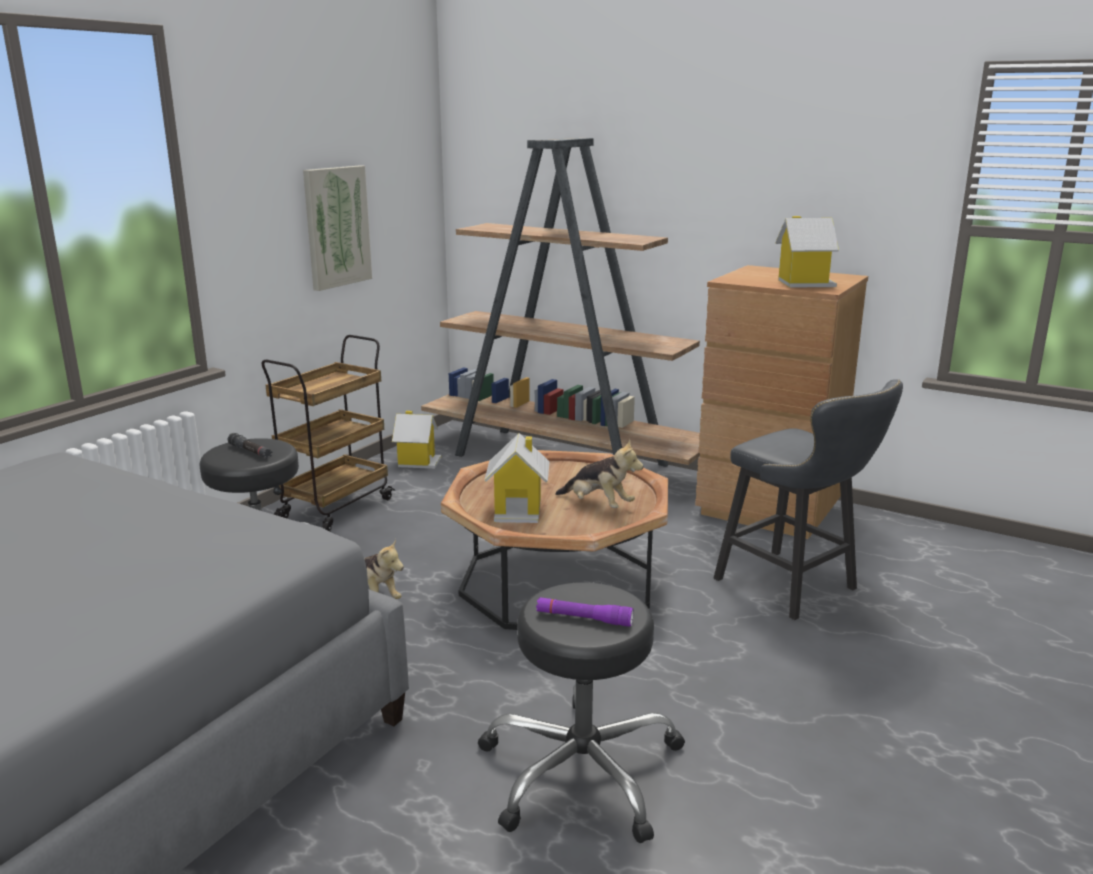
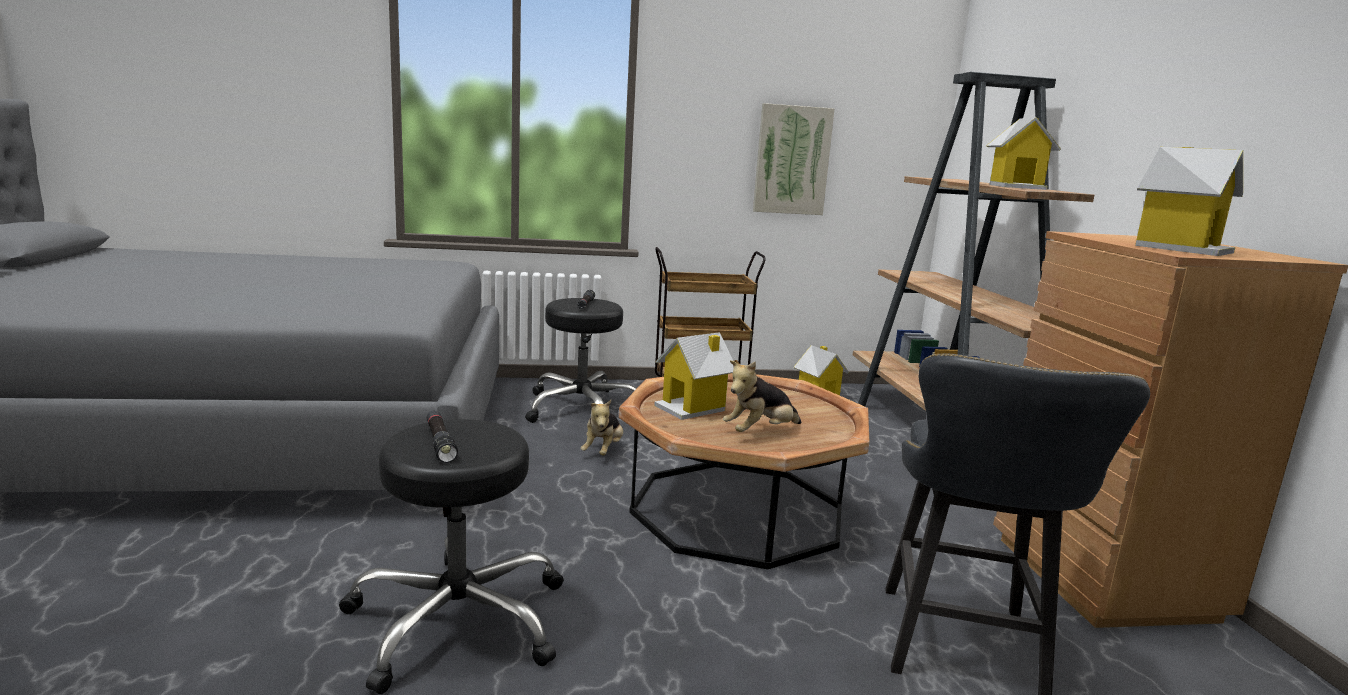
camera: 50 degrees right, 5 degrees down
purple flashlight [536,597,634,627] -> black flashlight [426,411,458,463]
plush toy [555,439,644,508] -> plush toy turned 60 degrees clockwise [723,360,801,432]
none -> toy house [987,117,1061,190]

